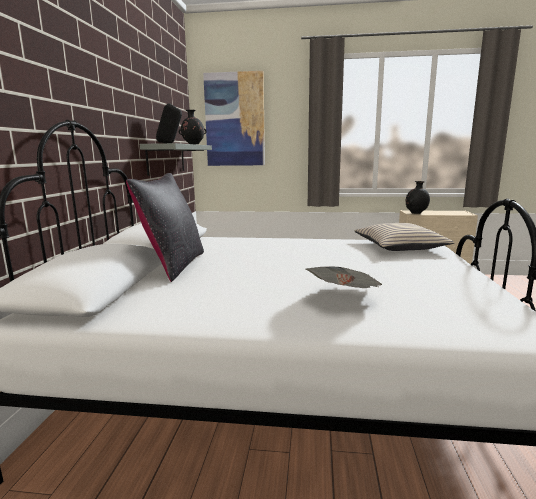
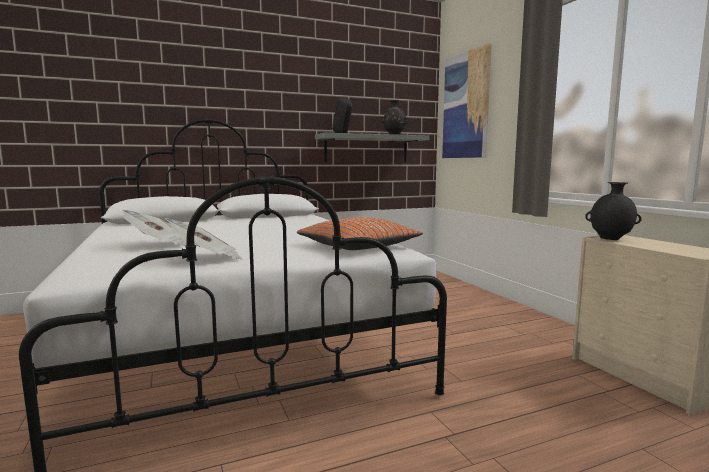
camera: 60 degrees right, 5 degrees down
black pillow [126,173,204,282] -> none
beige pillow [354,223,455,251] -> orange pillow [297,217,423,250]
none -> newspaper [165,218,244,260]

